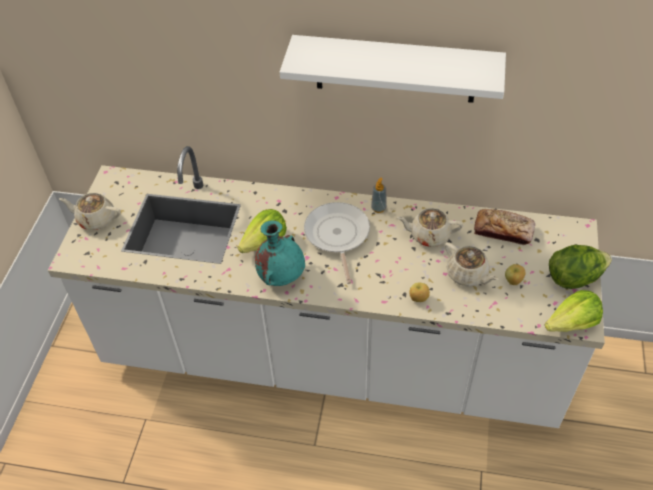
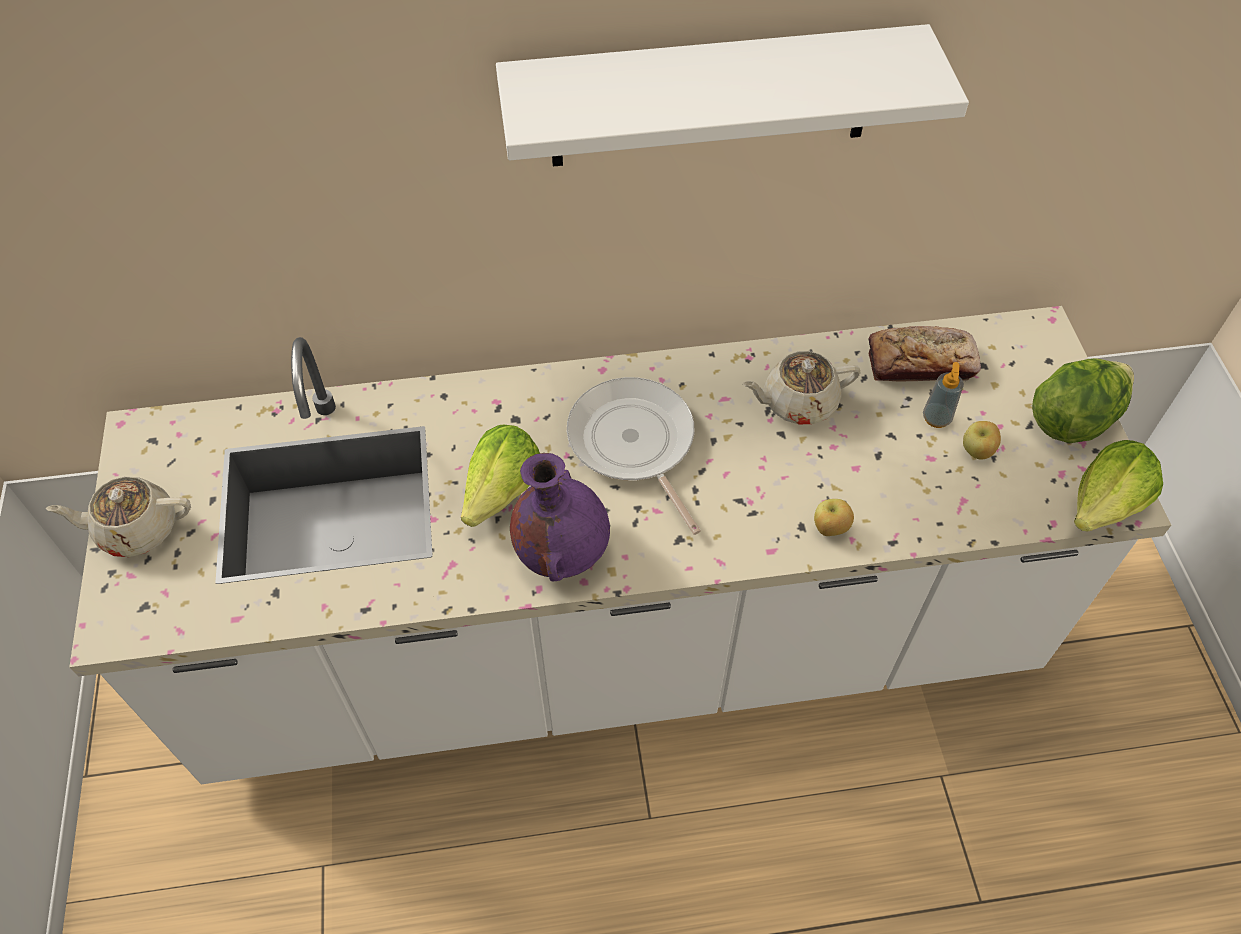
camera: 20 degrees left, 5 degrees up
turquoise vase [255,220,305,286] -> purple vase [510,453,610,581]
soap dispenser [371,178,387,213] -> soap dispenser moved to [923,362,964,428]
beige teapot [445,242,499,287] -> none

